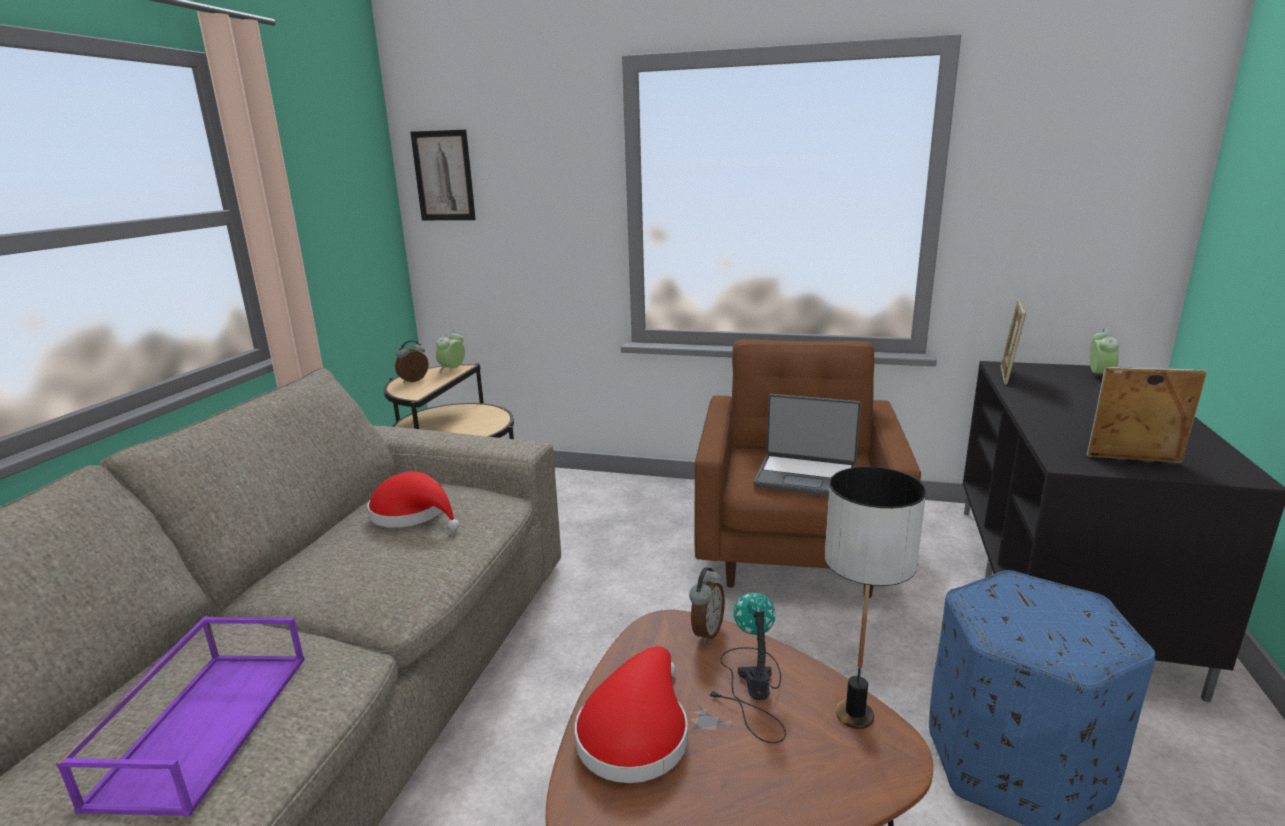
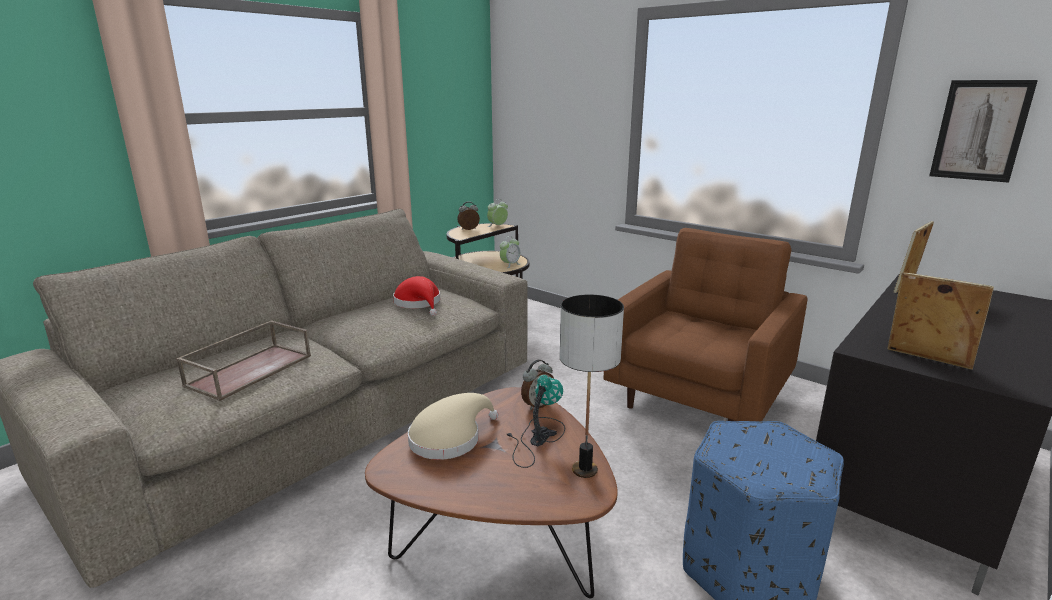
camera: 25 degrees right, 0 degrees up
purple tray [56,616,305,817] -> brown tray [176,320,311,401]
picture [410,130,476,220] -> picture moved to [929,80,1038,183]
red hat [575,646,688,783] -> beige hat [408,393,499,460]
laptop [754,394,861,496] -> none
alarm clock [1090,328,1119,374] -> alarm clock moved to [500,236,520,268]

